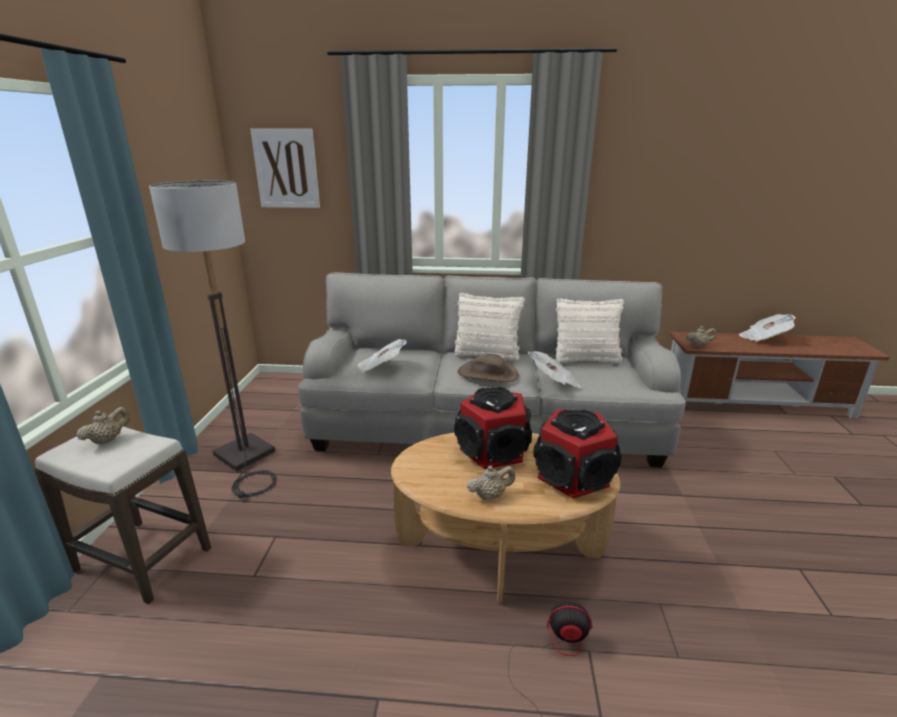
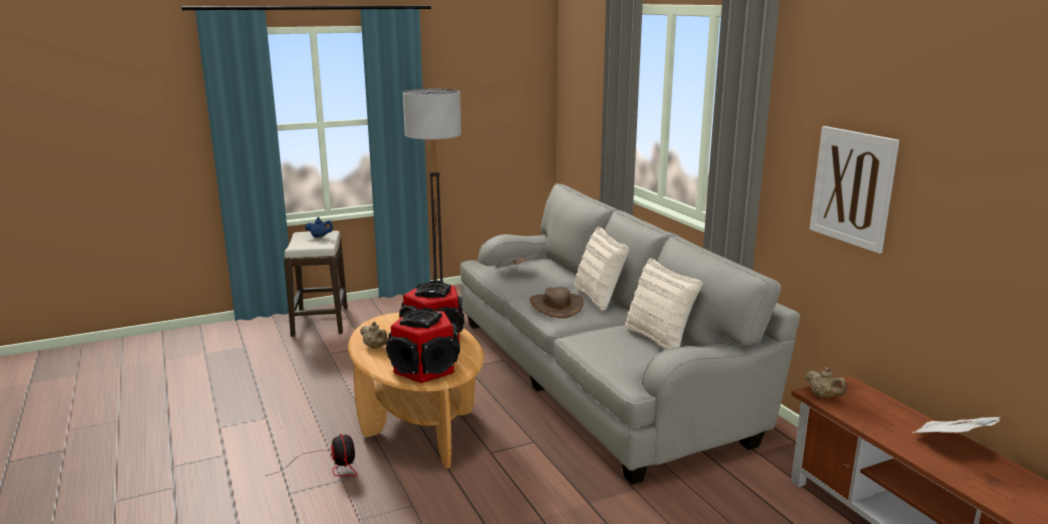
camera: 60 degrees right, 5 degrees down
beige teapot [77,407,130,445] -> blue teapot [305,217,334,238]
picture [250,129,320,208] -> picture moved to [809,126,900,254]
newspaper [528,351,581,388] -> none

